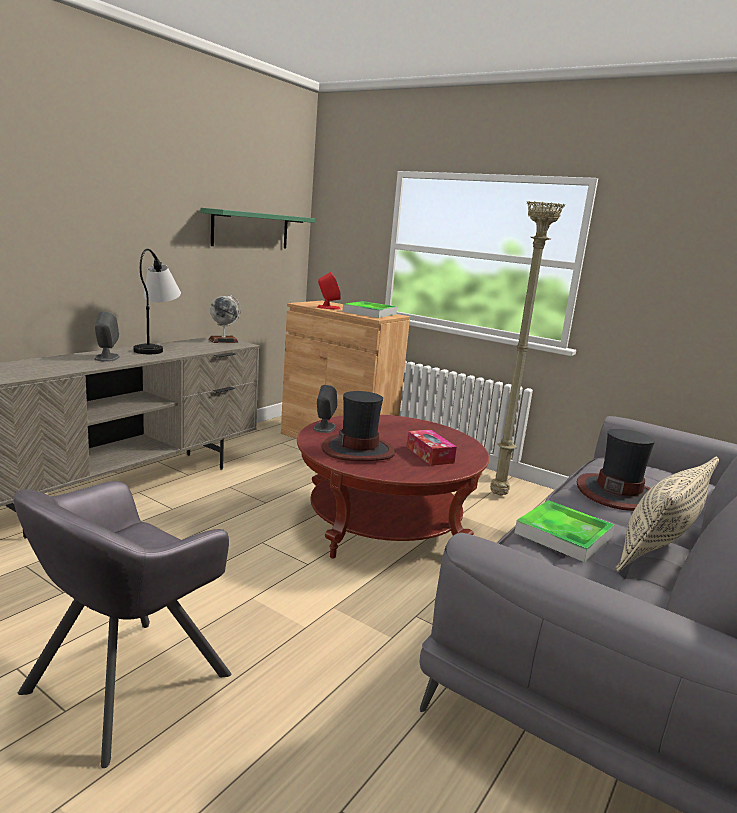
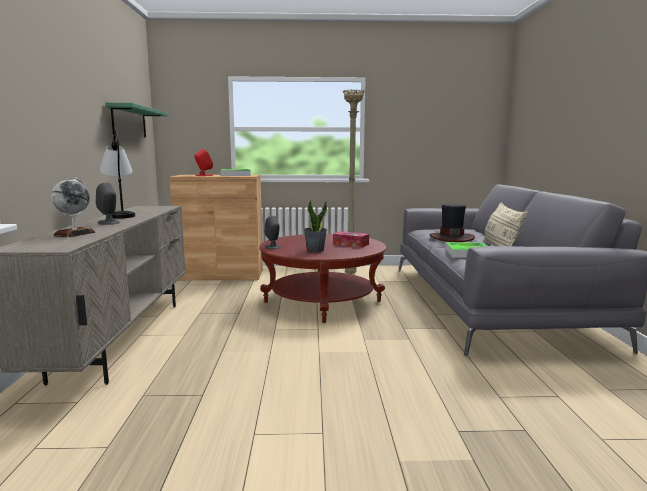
camera: 35 degrees left, 5 degrees down
grey armchair [13,481,231,768] -> none
globe [209,295,241,343] -> globe moved to [51,177,96,237]
hat [322,391,396,461] -> potted plant [304,199,327,252]

